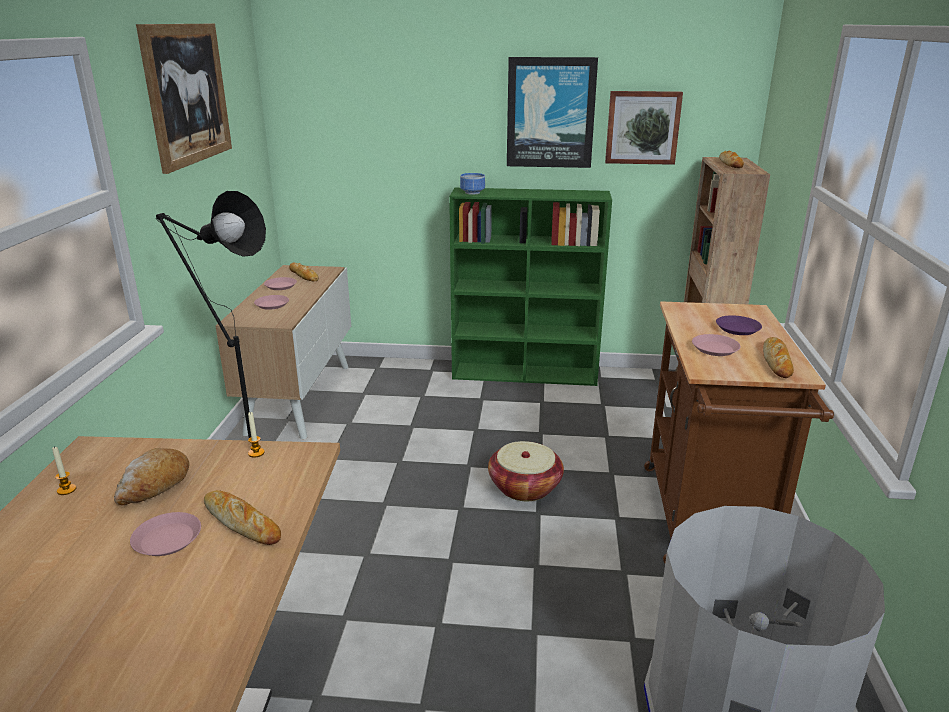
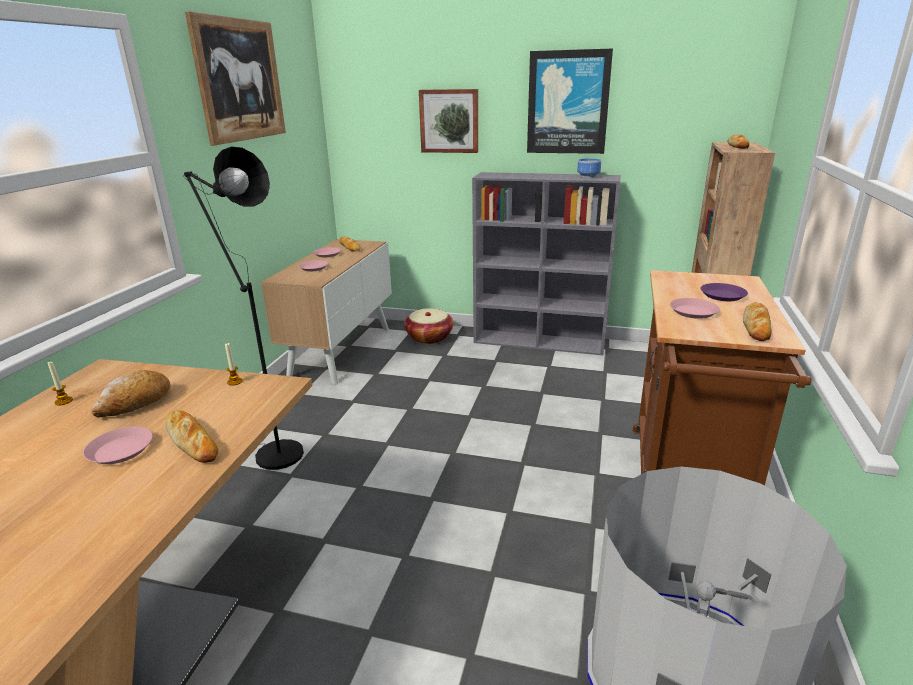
camera: 10 degrees right, 0 degrees up
green bookcase [449,188,612,386] -> grey bookcase [472,172,621,355]
bowl [460,173,485,195] -> bowl moved to [577,158,601,178]
basket [488,441,564,501] -> basket moved to [404,309,454,344]
picture [605,91,683,165] -> picture moved to [419,89,478,153]

